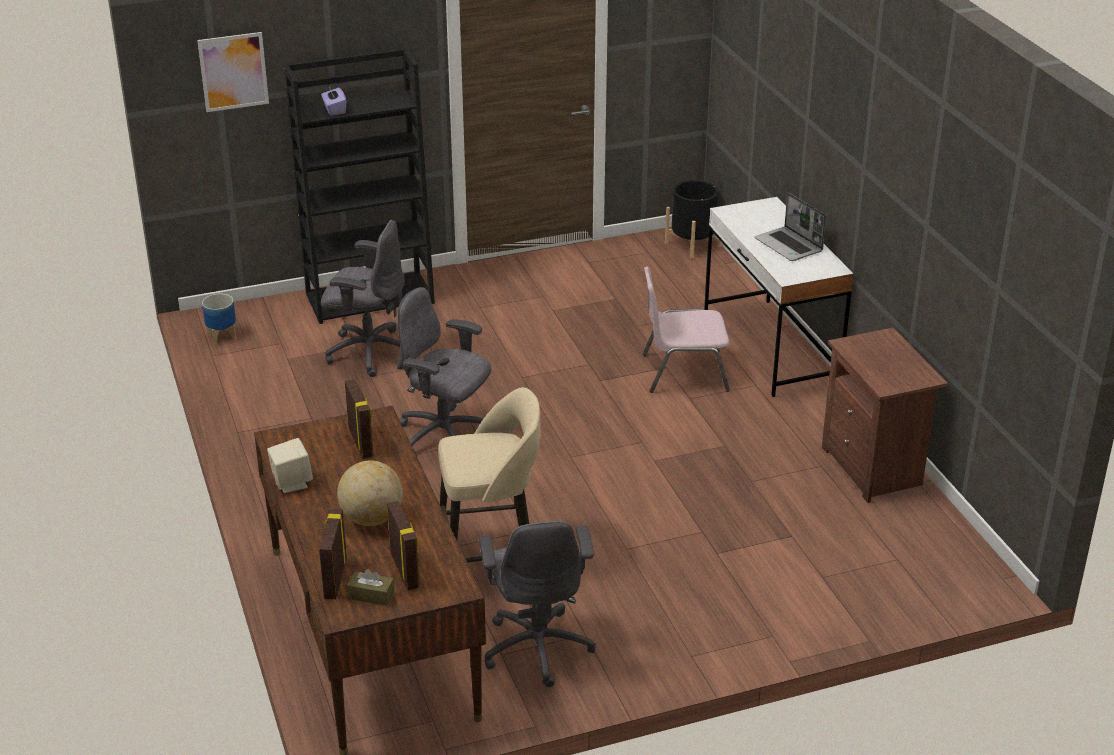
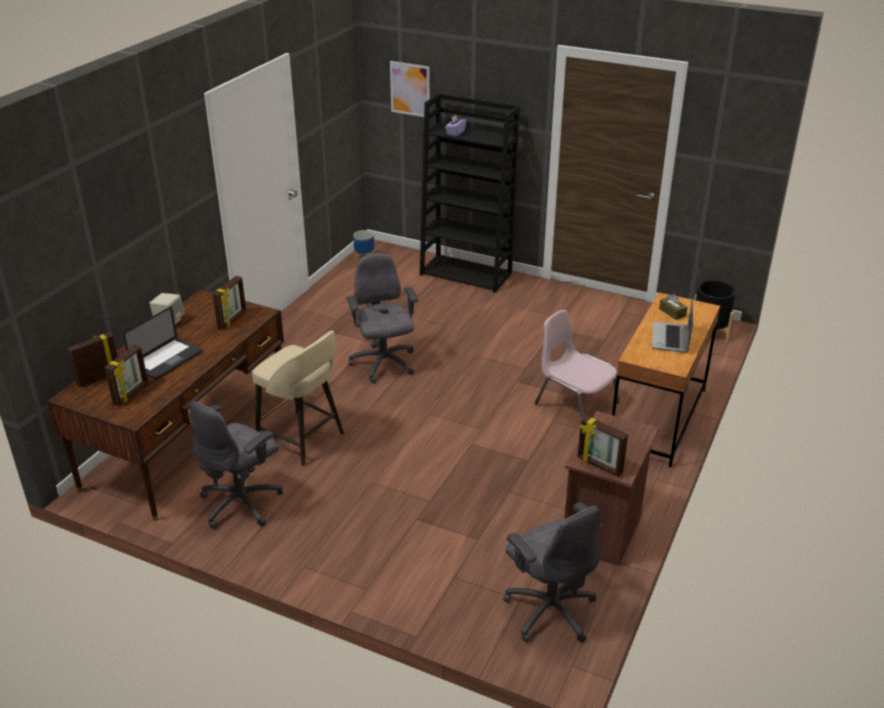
camera: 45 degrees right, 0 degrees up
grey office chair [321,220,405,377] -> grey office chair moved to [503,502,603,643]
globe [337,460,403,526] -> laptop [123,307,202,380]
brown tissue box [347,569,395,606] -> brown tissue box moved to [659,294,688,320]
white desk [704,197,854,397] -> brown desk [612,292,720,467]
none -> picture frame [577,415,628,477]

